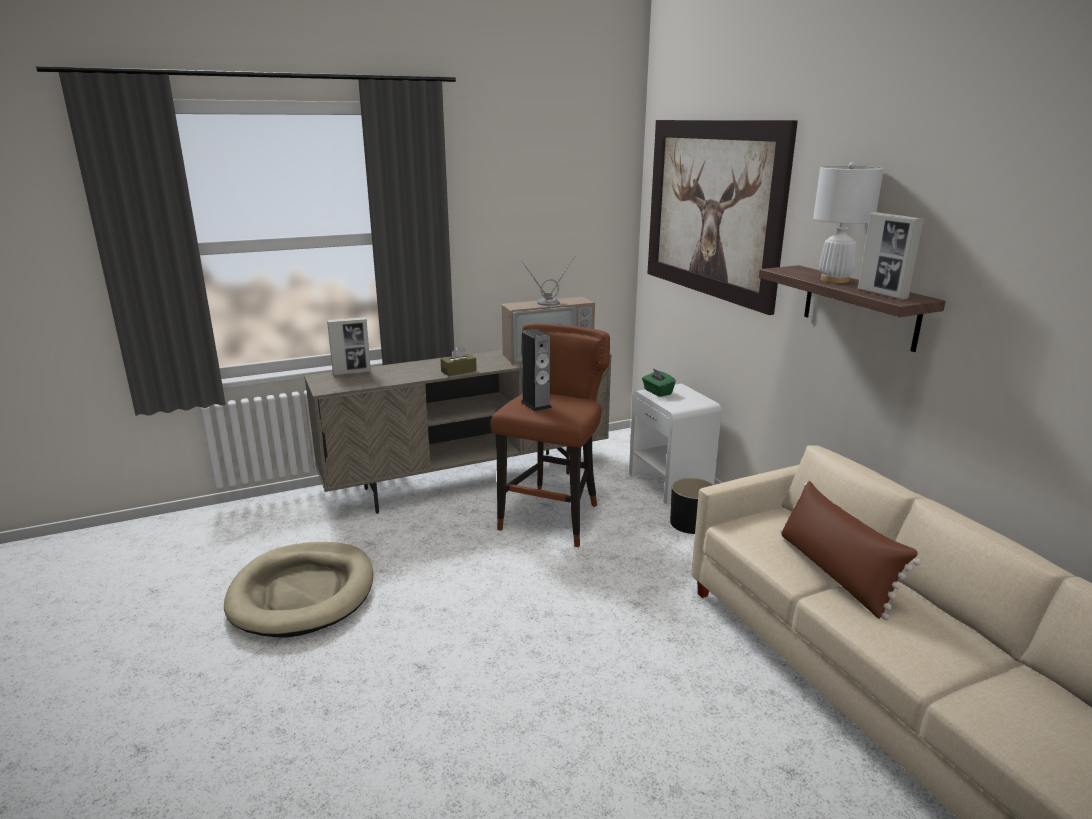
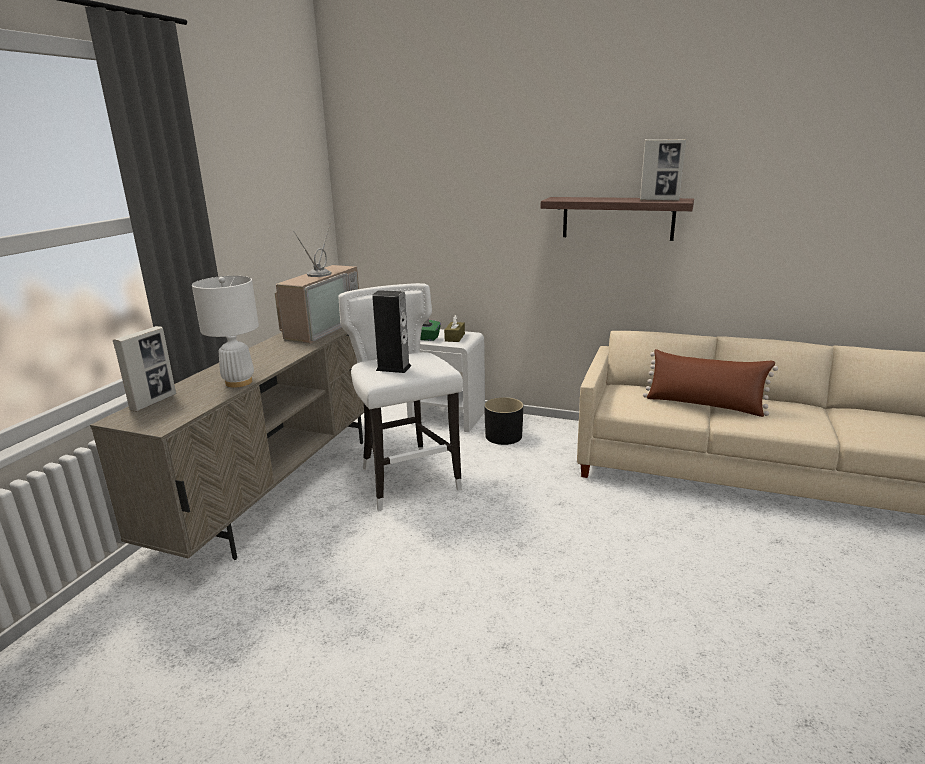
camera: 45 degrees left, 0 degrees up
beige dog bed [224,542,373,637] -> none
brown tissue box [440,346,477,376] -> brown tissue box moved to [444,315,465,342]
brown stool [491,324,610,547] -> white stool [338,283,463,511]
picture [647,120,798,315] -> none
white table lamp [813,162,884,283] -> white table lamp moved to [192,276,259,388]

